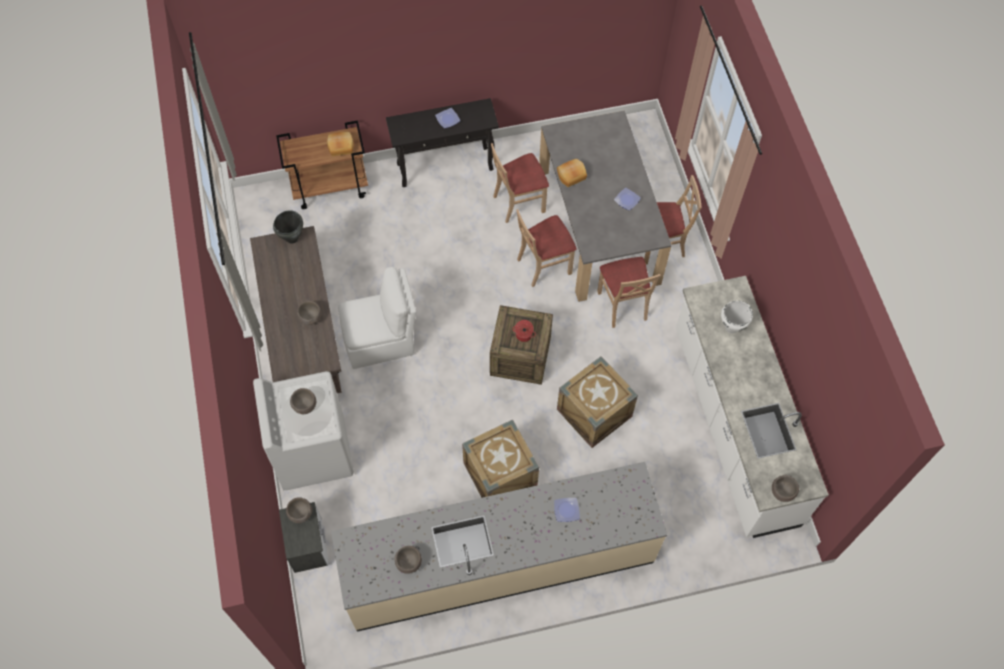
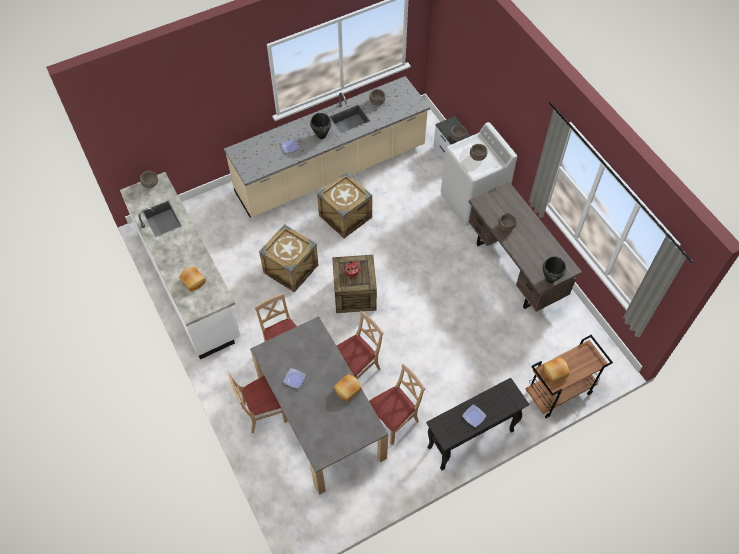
camera: 165 degrees right, 5 degrees down
white chair [338,267,416,369] -> none
white cooking pot [721,301,753,333] -> bread [179,266,206,291]
none -> black cooking pot [310,113,331,139]

